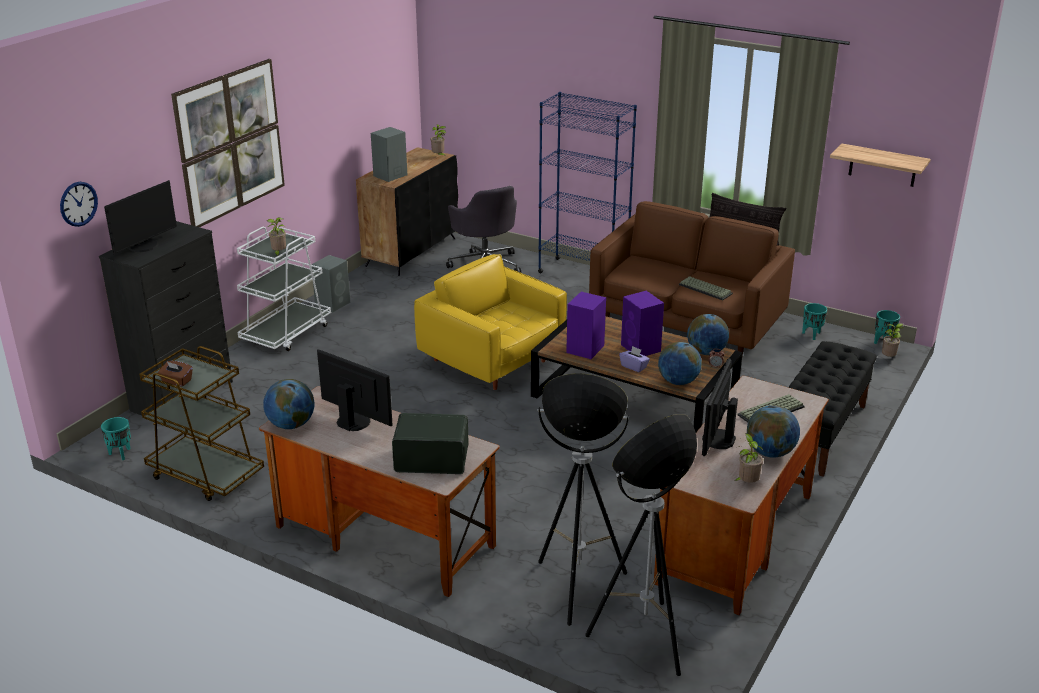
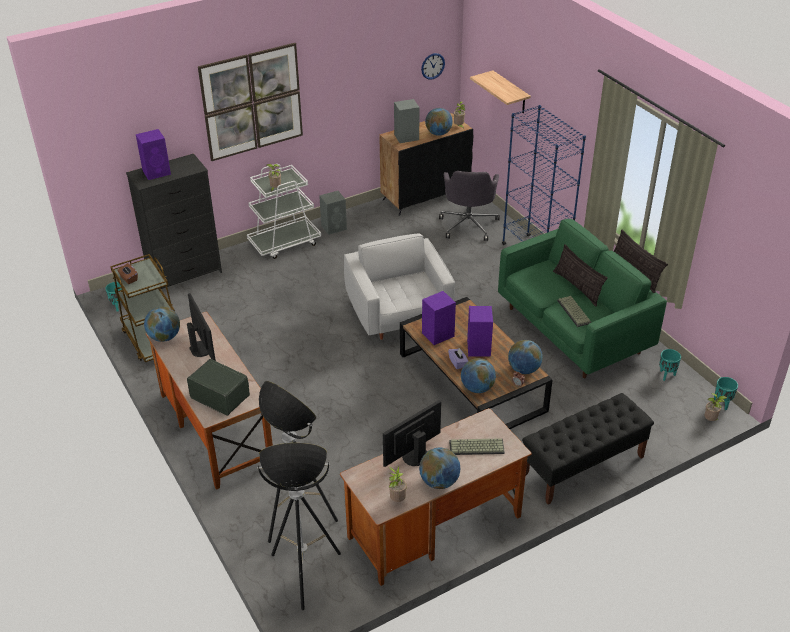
camera: 30 degrees right, 10 degrees up
wall clock [60,182,98,227] -> wall clock moved to [421,53,445,80]
monitor [104,180,177,254] -> purple speaker [136,129,171,180]
yellow armchair [414,254,567,390] -> white armchair [344,233,455,340]
brown sofa [589,201,795,356] -> green sofa [498,219,667,378]
shelf [830,143,931,187] -> shelf moved to [470,70,531,113]
none -> globe [425,108,453,136]
none -> pillow [553,244,608,306]

